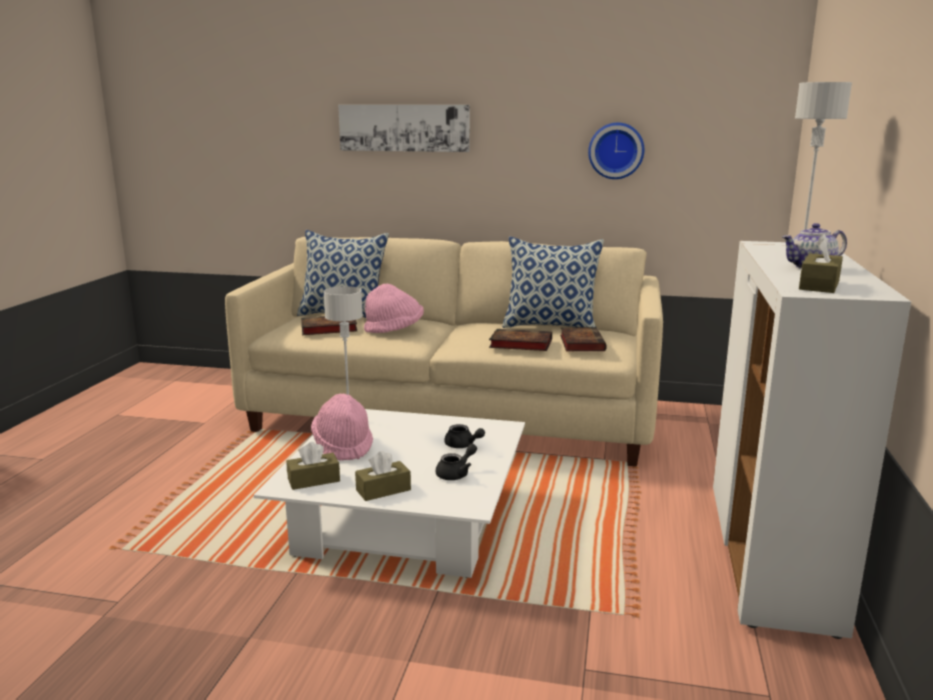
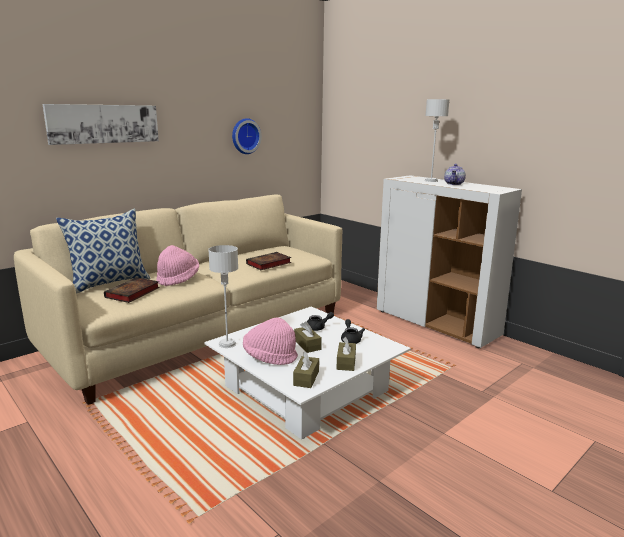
camera: 55 degrees left, 0 degrees up
pillow [502,237,604,328] -> none
book [560,327,607,351] -> none
brown tissue box [799,234,843,293] -> brown tissue box moved to [294,321,322,353]

